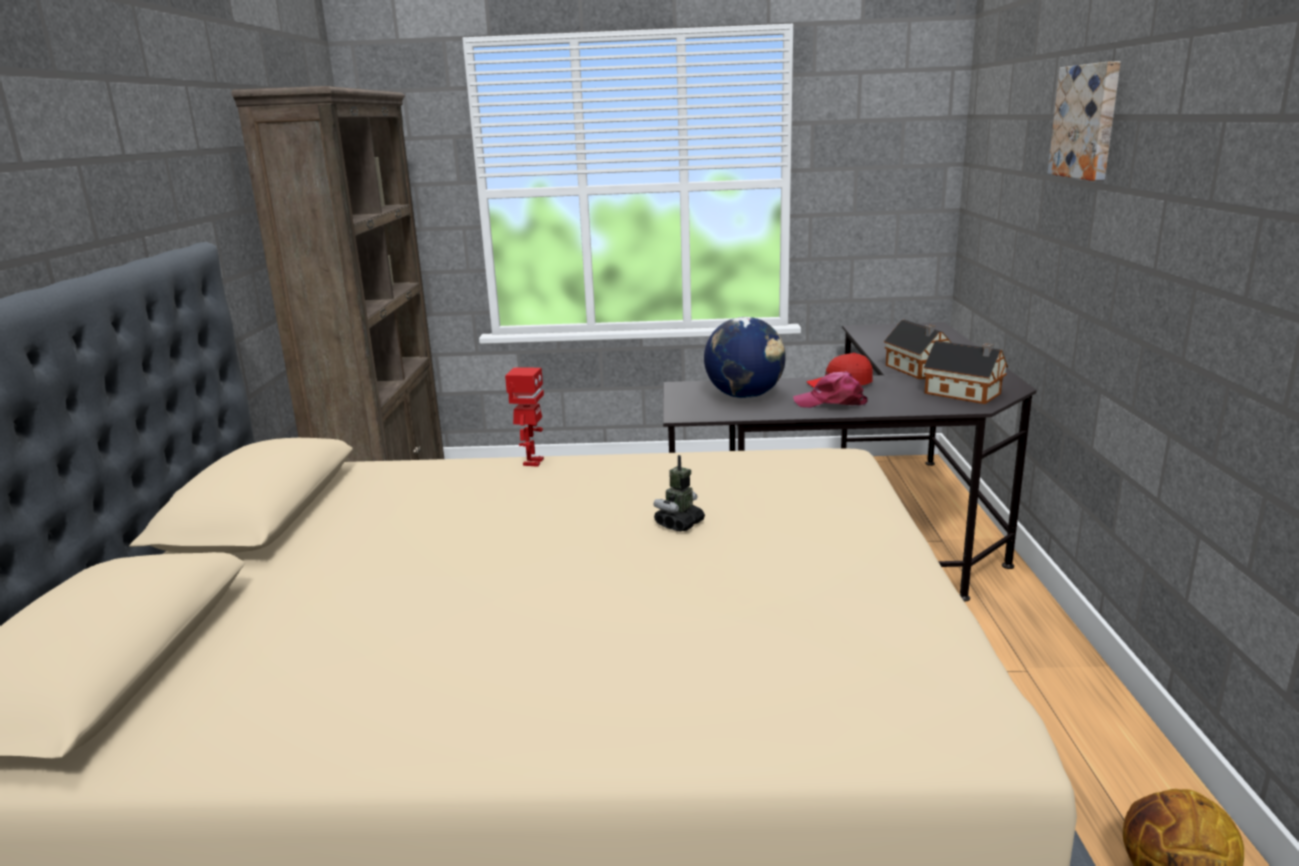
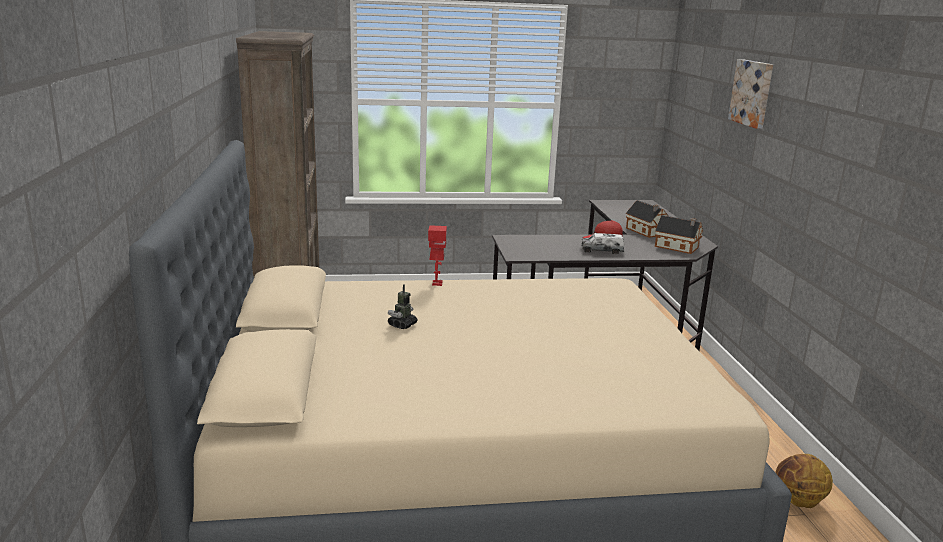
camera: 10 degrees left, 0 degrees up
toy robot [654,455,705,532] -> toy robot moved to [388,284,417,329]
globe [704,317,786,398] -> none
pink cap [793,371,868,408] -> toy truck [581,233,624,254]

